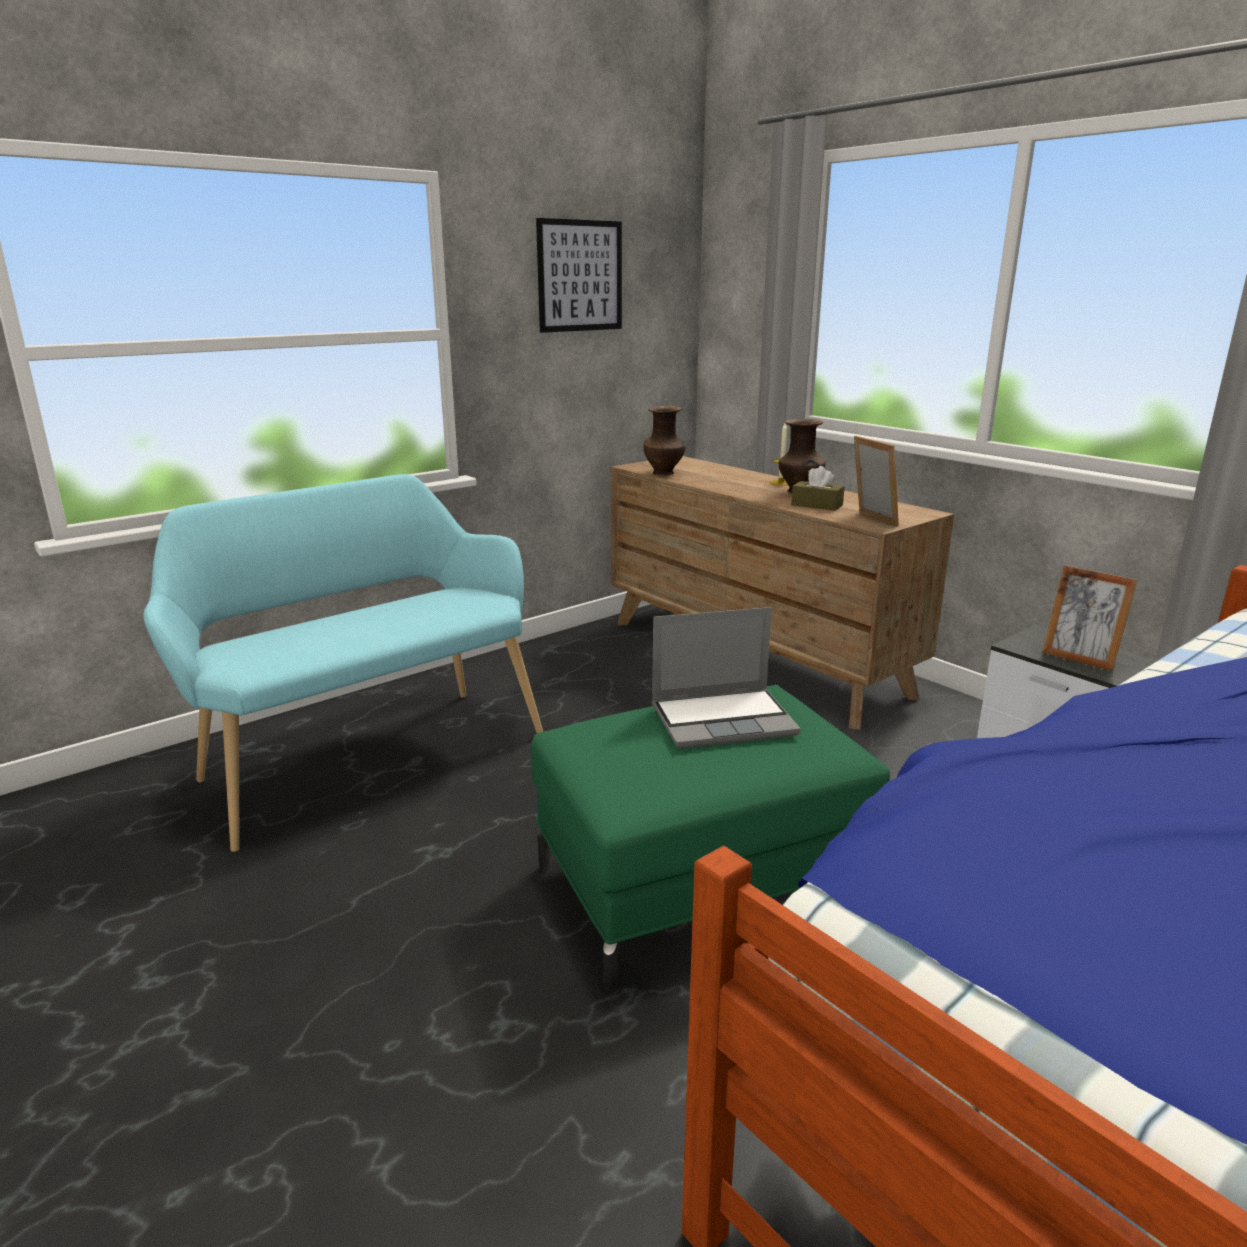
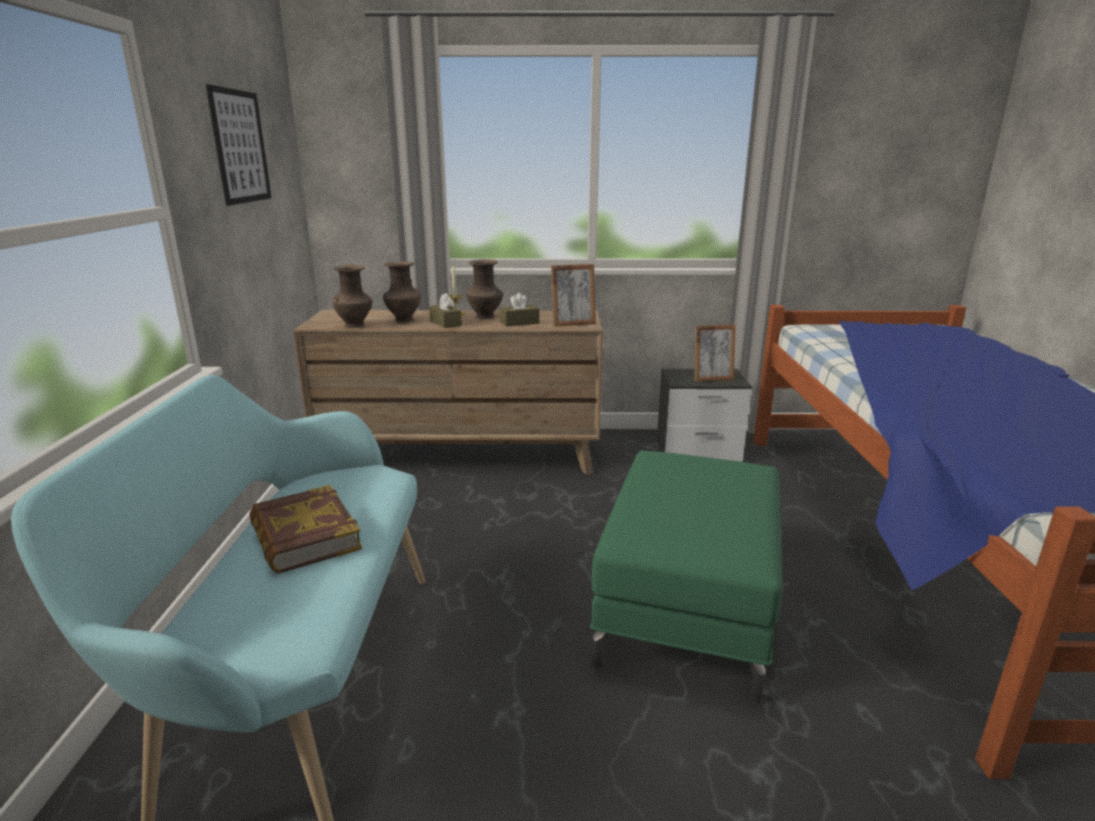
camera: 50 degrees left, 0 degrees up
laptop [652,607,801,749] -> none
picture frame [854,436,899,526] -> picture frame turned 150 degrees clockwise [551,264,596,327]
none -> book [249,485,362,574]
none -> brown vase [383,262,421,322]
none -> brown tissue box [429,293,462,328]

